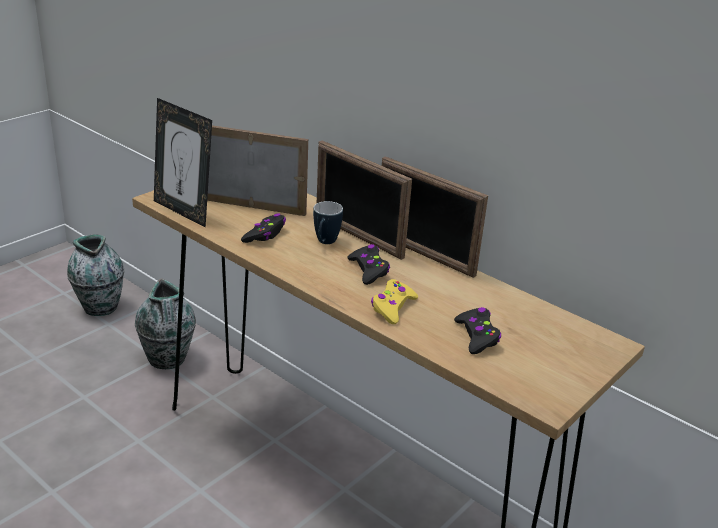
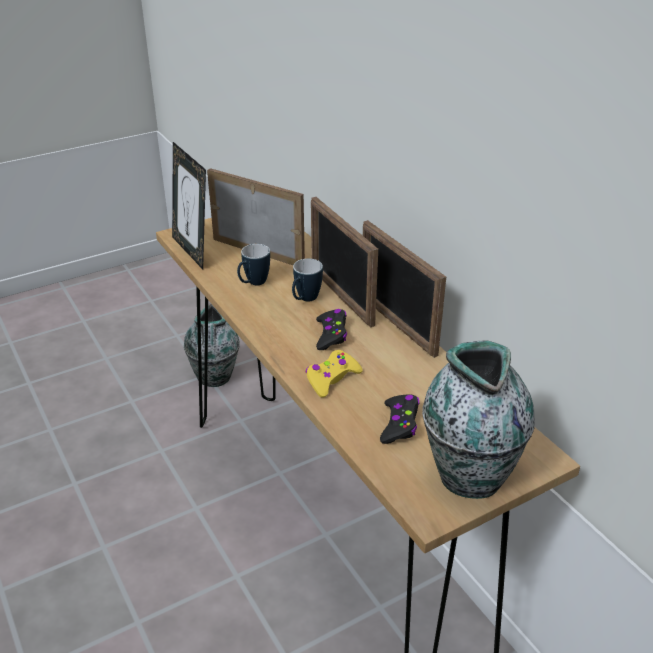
camera: 20 degrees right, 5 degrees up
vase [67,234,124,316] -> vase moved to [422,340,535,499]
black game controller [241,214,286,243] -> mug [237,244,270,285]

